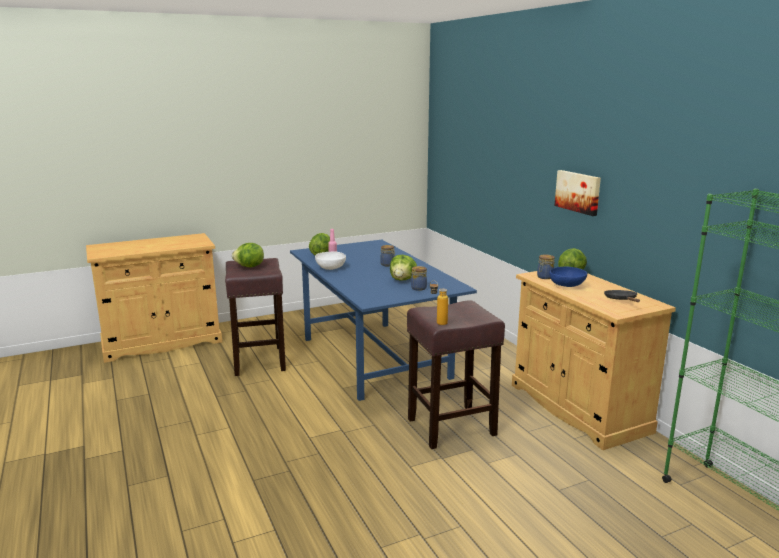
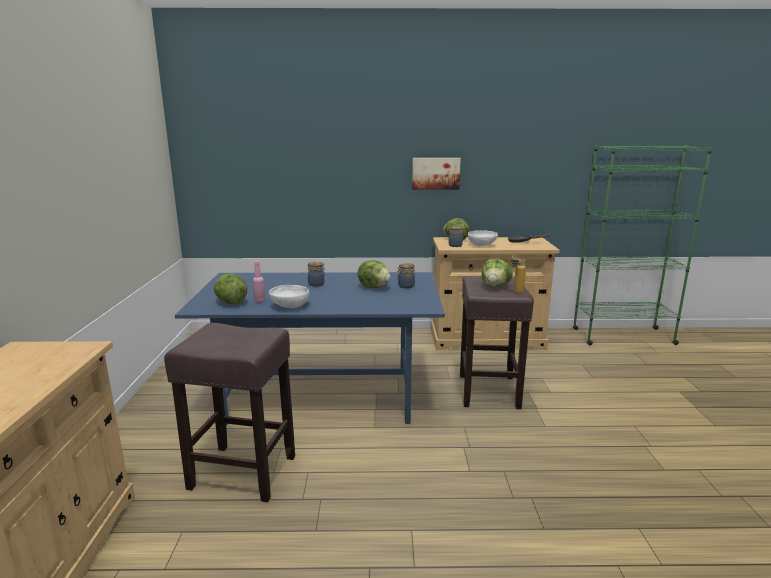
camera: 65 degrees left, 0 degrees up
lettuce [232,243,264,268] -> lettuce moved to [482,259,513,287]
blue bowl [549,267,587,287] -> white bowl [468,230,498,246]

